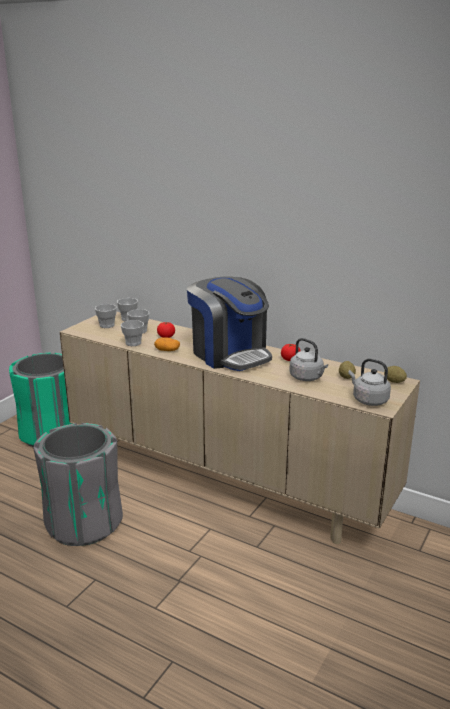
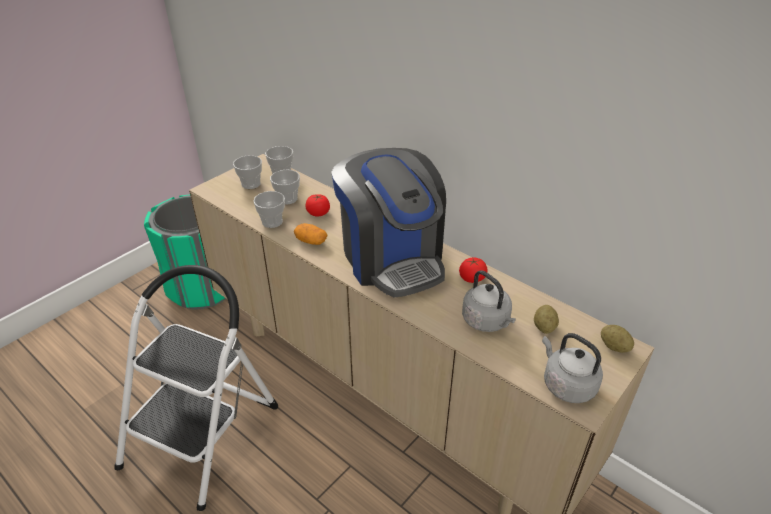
camera: 10 degrees right, 15 degrees up
grey trash can [33,423,123,546] -> step ladder [114,265,278,511]

